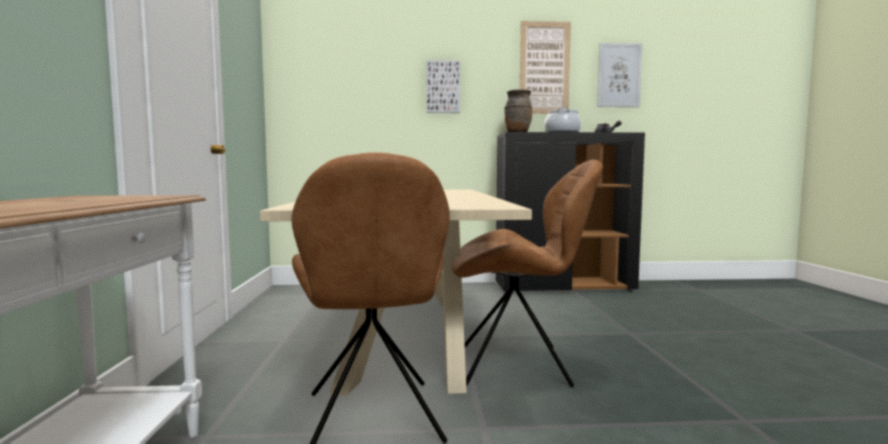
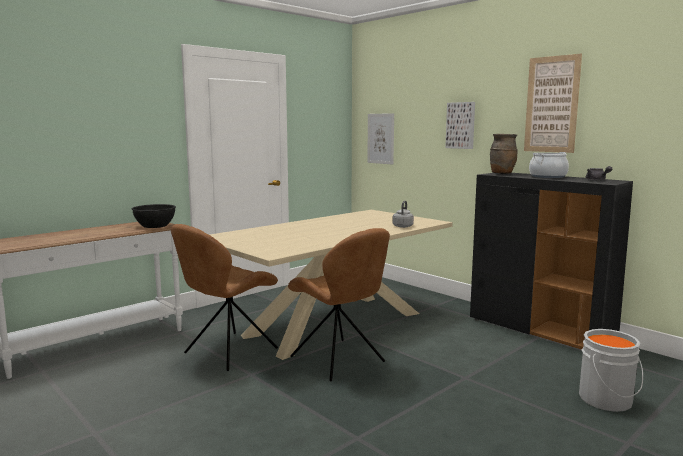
camera: 50 degrees right, 5 degrees up
picture [597,43,642,107] -> picture moved to [367,113,394,165]
none -> black bowl [132,204,176,228]
none -> grey kettle [392,201,414,228]
none -> grey bucket [579,329,643,412]

